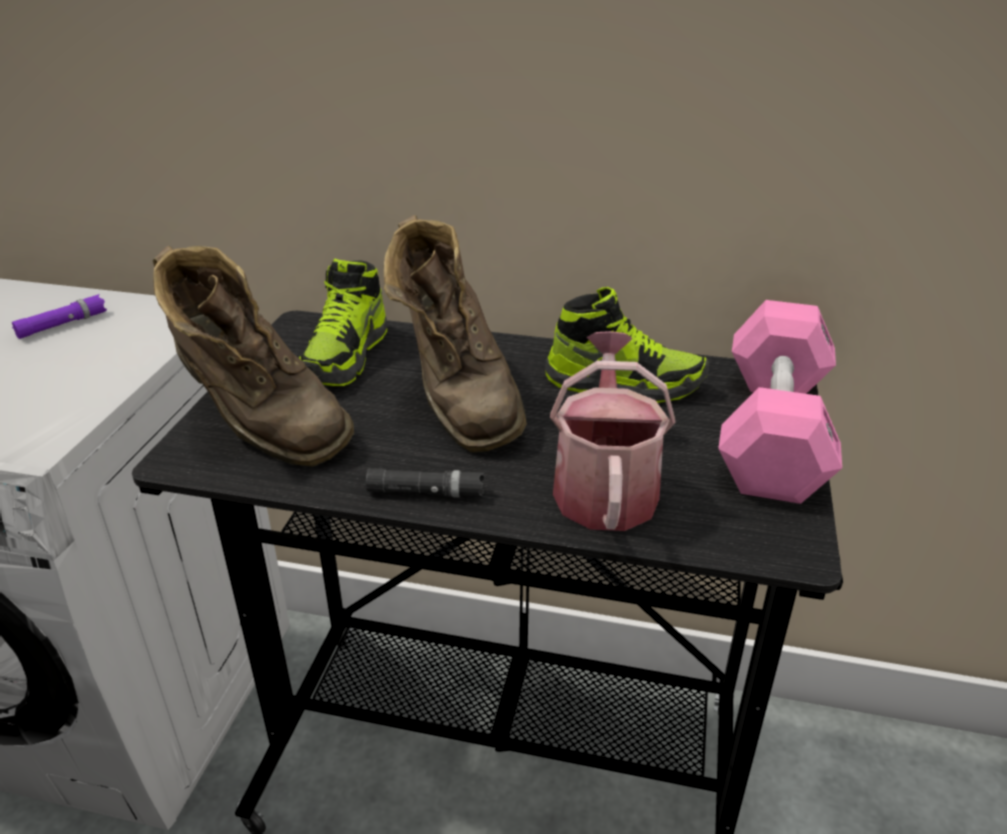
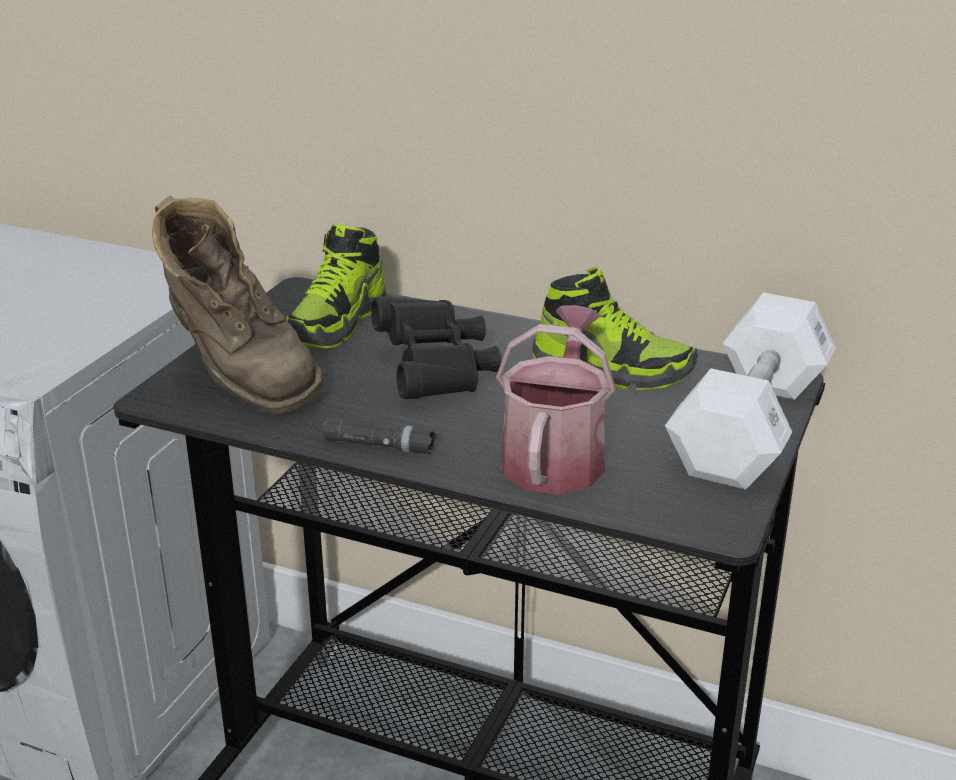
camera: 10 degrees right, 5 degrees down
purple flashlight [12,294,107,339] -> none
brown boot [384,215,527,452] -> black binoculars [371,296,501,399]
pink dumbbell [718,300,842,504] -> white dumbbell [665,293,836,490]

